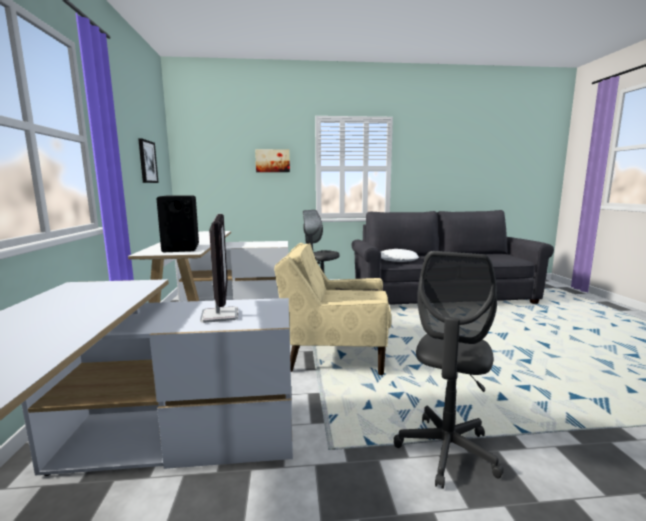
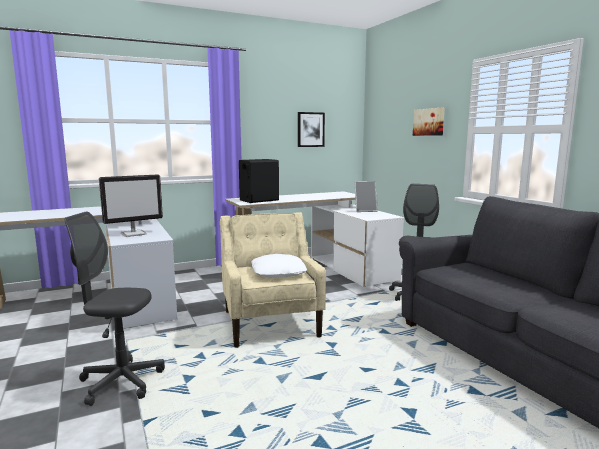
camera: 70 degrees right, 0 degrees up
white pillow [381,249,419,262] -> white pillow moved to [251,254,307,278]
none -> picture frame [354,181,377,212]

